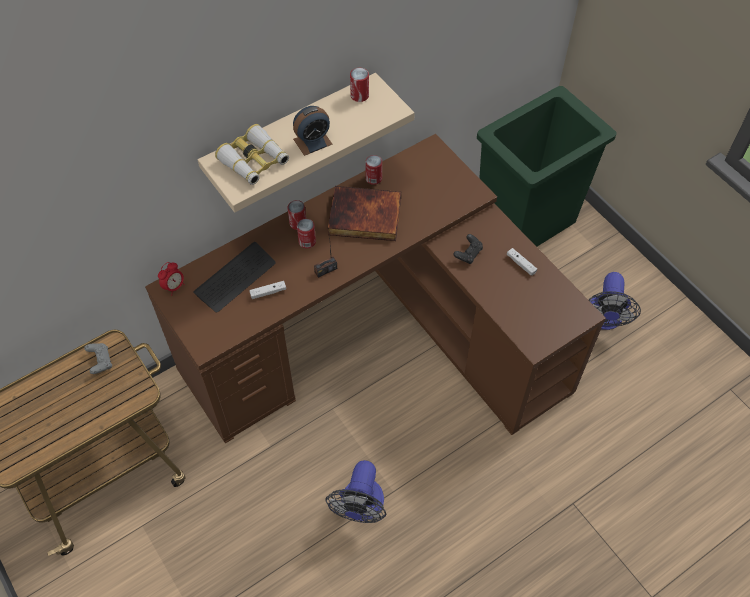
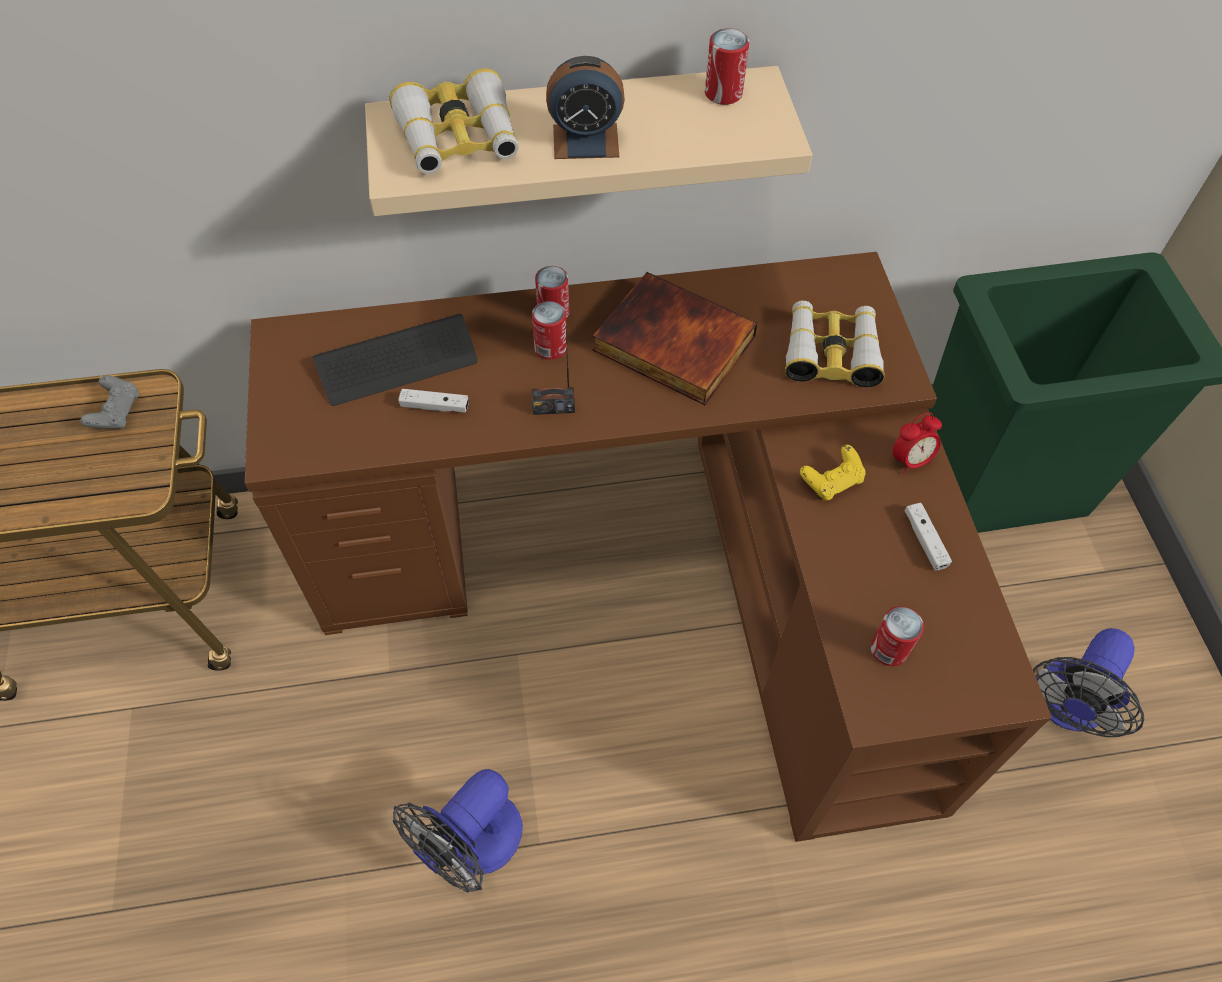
camera: 25 degrees right, 0 degrees up
alarm clock [158,262,185,292] -> alarm clock moved to [893,412,942,474]
can [365,155,382,185] -> can moved to [871,606,924,666]
black game controller [453,234,483,264] -> yellow game controller [800,445,866,501]
none -> binoculars [785,300,885,387]

